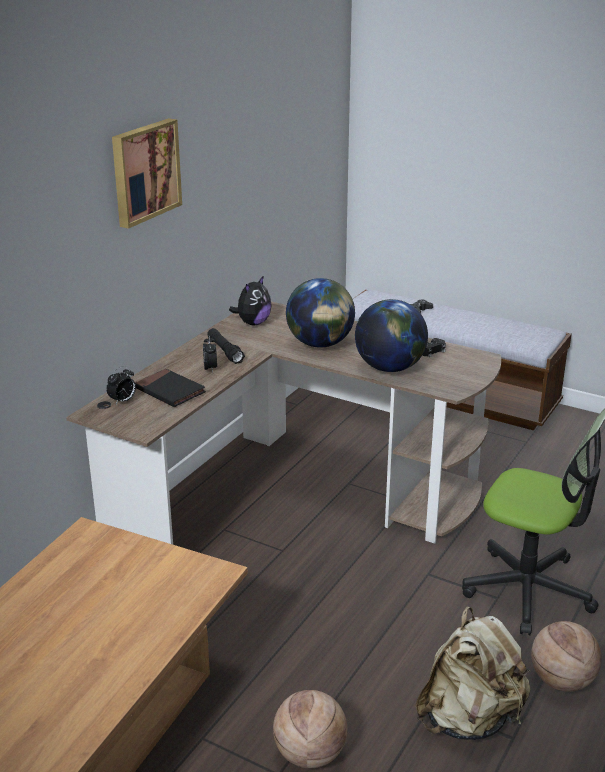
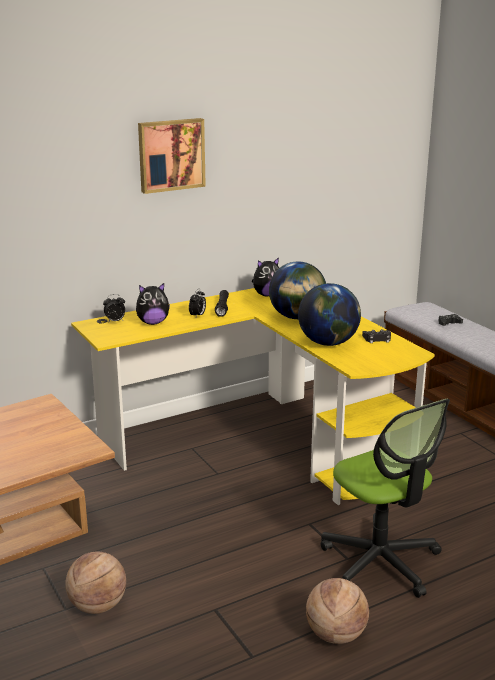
camera: 30 degrees right, 5 degrees down
brown desk [66,301,501,545] -> yellow desk [71,288,434,505]
black book [135,369,206,407] -> plush toy [136,283,170,325]
beige backpack [415,606,530,740] -> none

